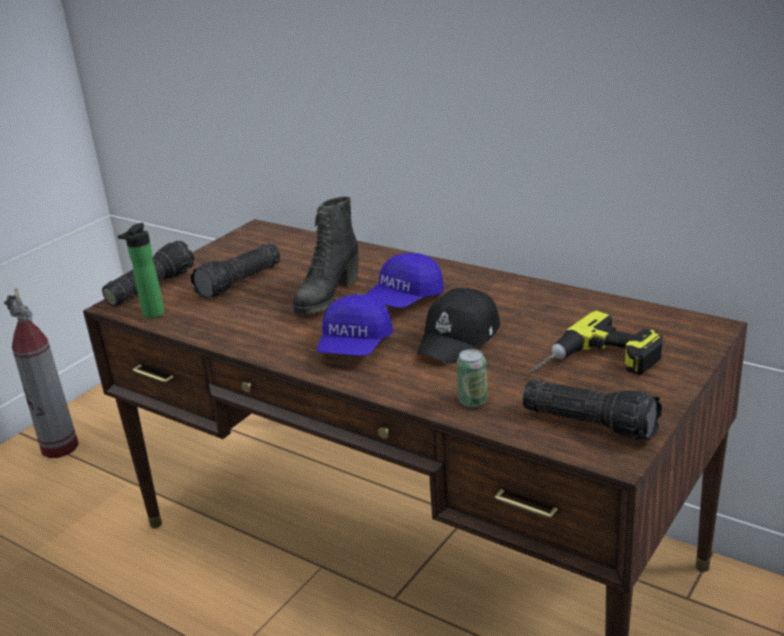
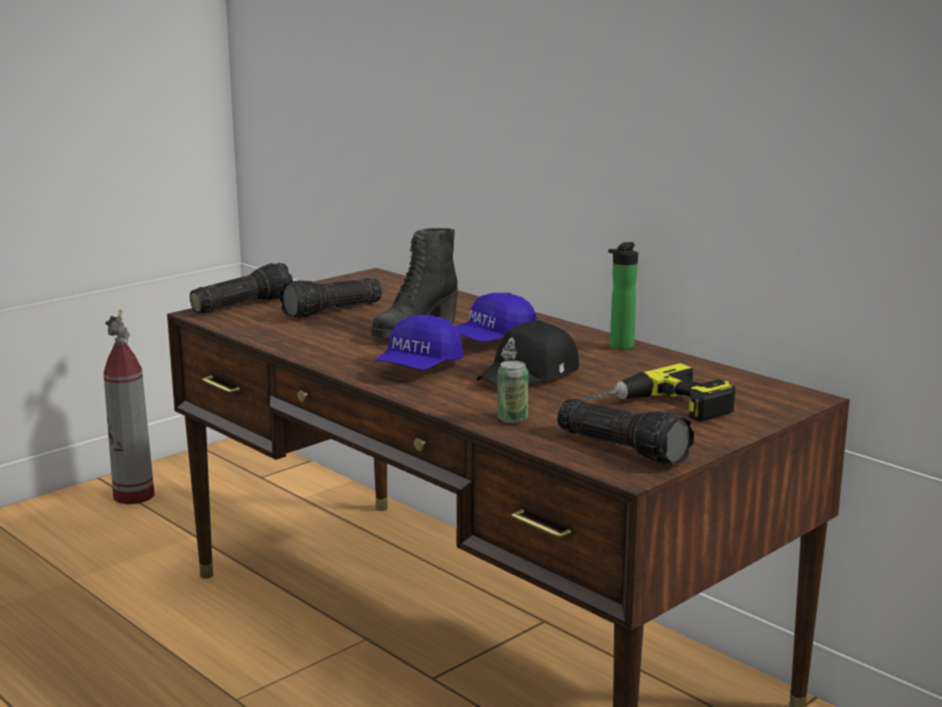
camera: 10 degrees right, 10 degrees down
bottle [118,223,164,318] -> bottle moved to [608,242,638,349]

